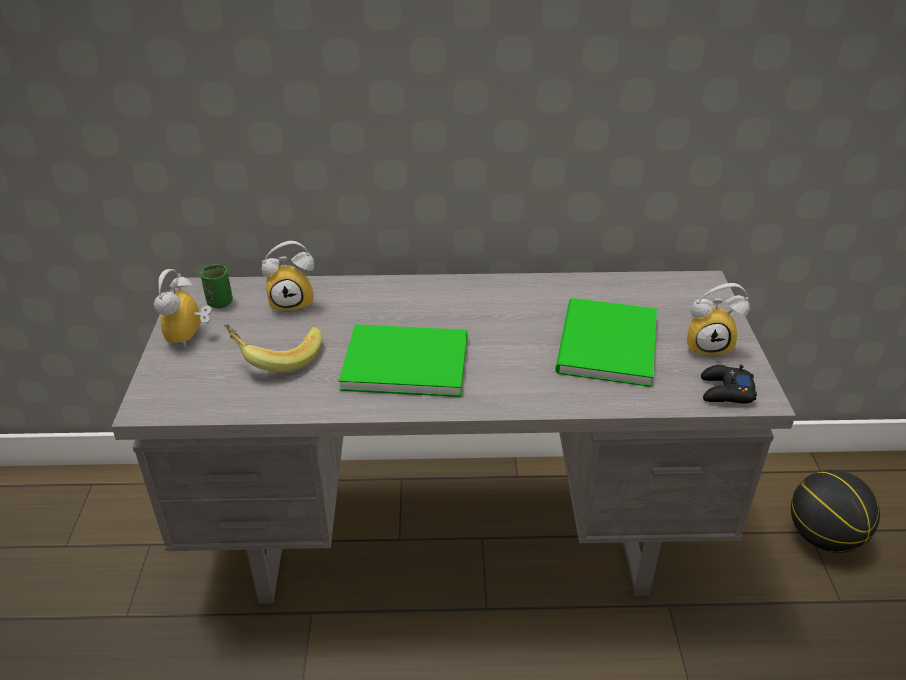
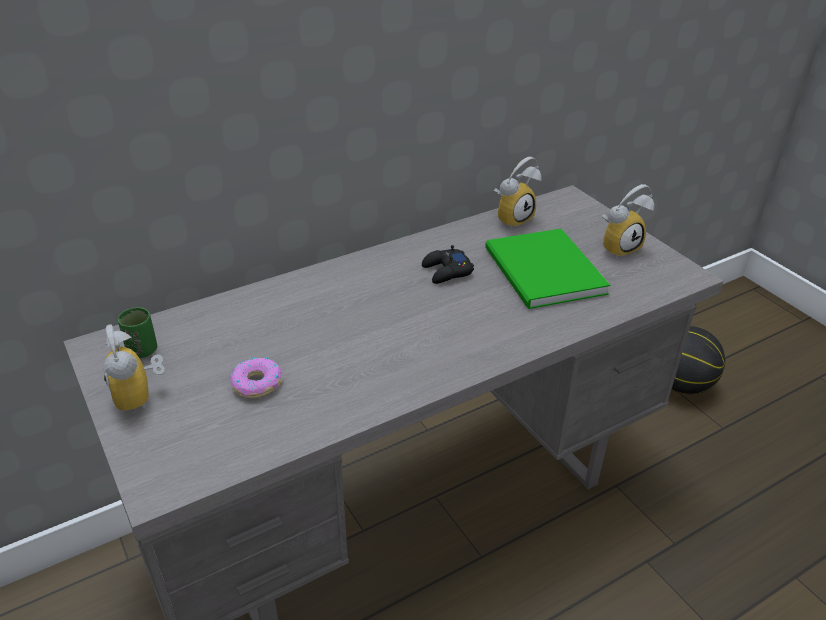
camera: 30 degrees left, 0 degrees up
banana [224,324,322,372] -> donut [230,357,282,398]
alarm clock [262,241,314,313] -> alarm clock moved to [494,157,541,229]
green book [339,324,467,397] -> none
black game controller [701,365,757,404] -> black game controller moved to [422,245,474,284]

